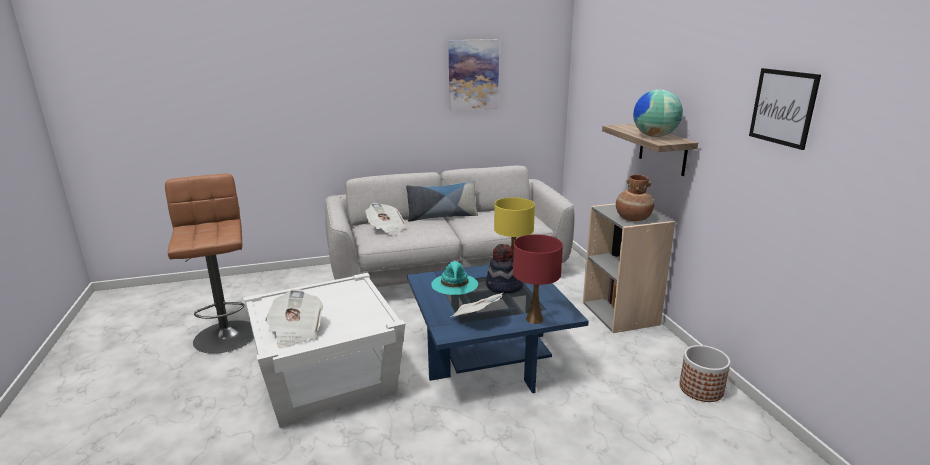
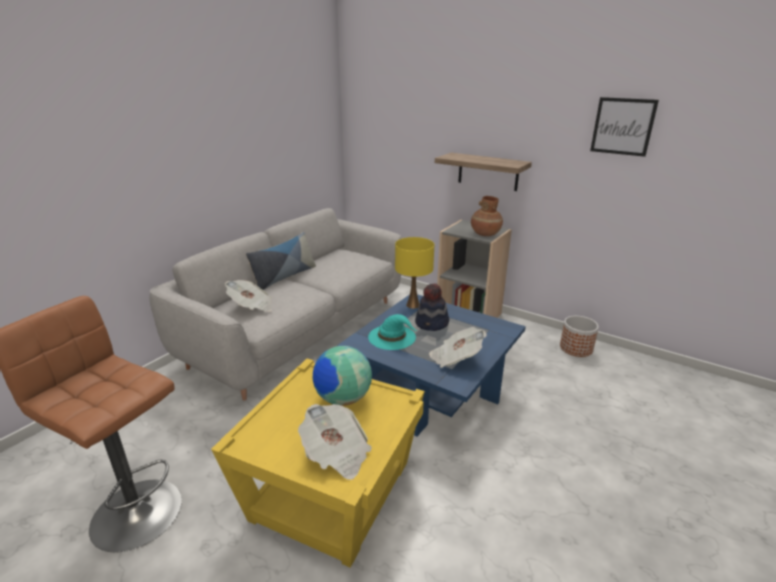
camera: 40 degrees left, 5 degrees up
white side table [243,273,405,428] -> yellow side table [211,359,425,568]
picture [448,39,499,111] -> none
red table lamp [513,234,563,324] -> none
globe [633,89,683,137] -> globe moved to [313,346,372,406]

